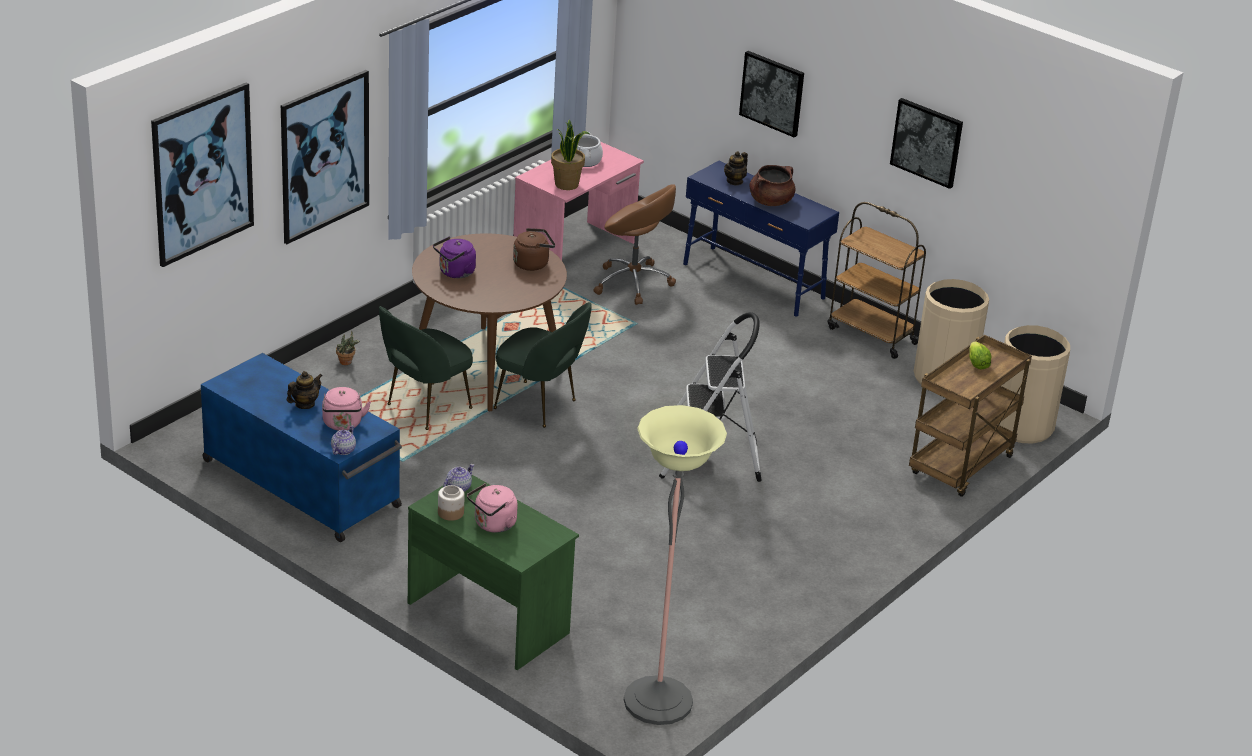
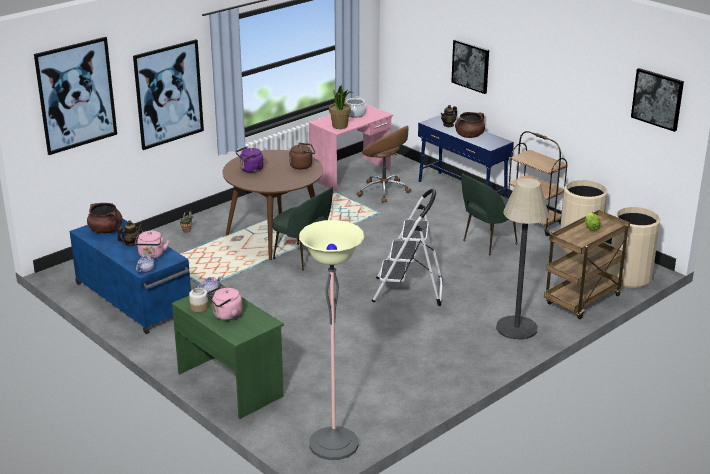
camera: 10 degrees right, 5 degrees down
green chair [379,306,473,430] -> green chair moved to [461,173,518,255]
picture [890,98,963,189] -> picture moved to [631,68,684,132]
none -> brown cooking pot [87,203,122,233]
none -> floor lamp [496,178,549,340]

